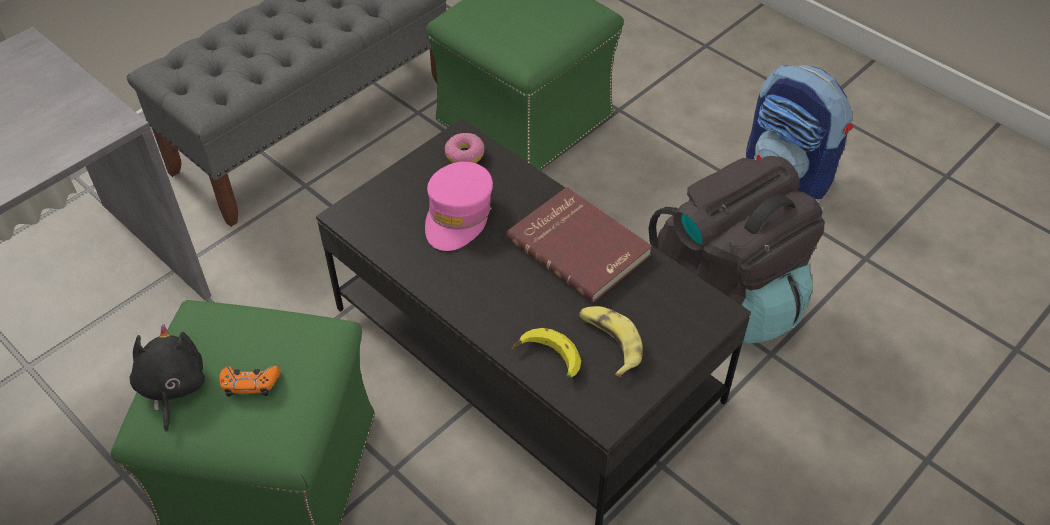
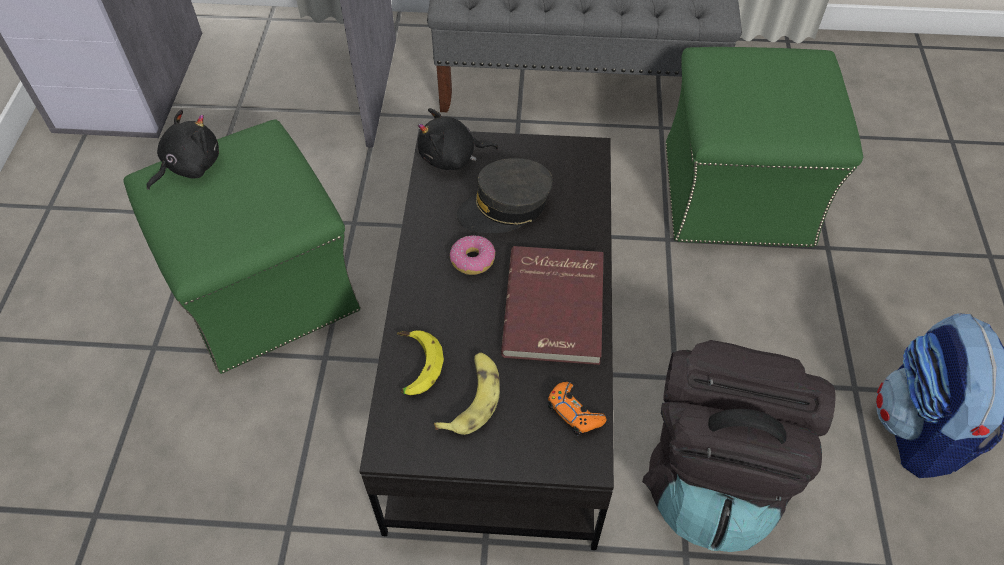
camera: 50 degrees right, 5 degrees up
orange game controller [219,365,280,397] -> orange game controller moved to [548,382,606,436]
pink cap [425,162,493,251] -> grey cap [456,158,553,233]
donut [445,133,484,163] -> donut moved to [450,235,496,275]
none -> black plush toy [418,108,498,170]

